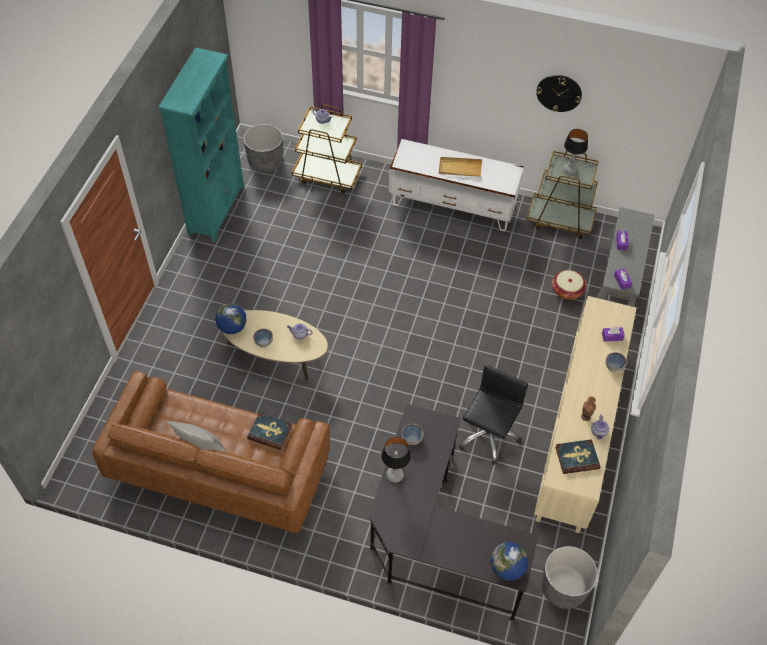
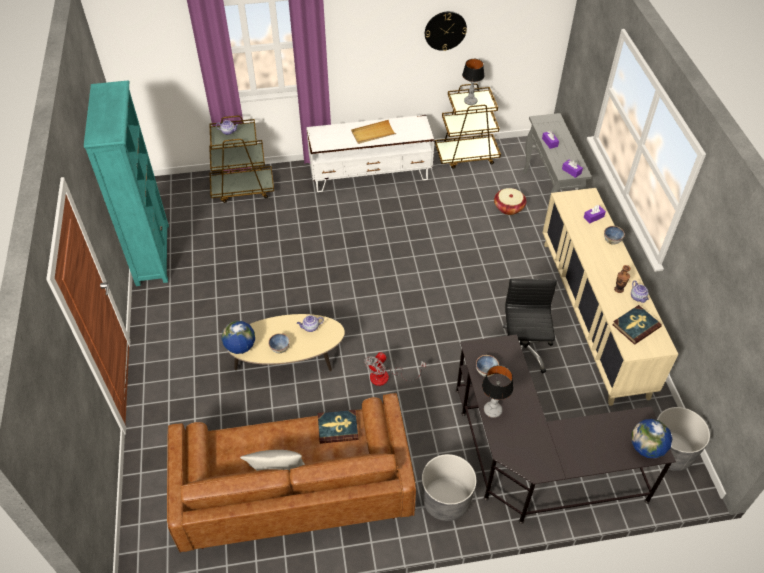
camera: 25 degrees left, 5 degrees down
grey planter [244,124,283,173] -> grey planter moved to [422,454,477,521]
none -> fan [365,352,426,386]

